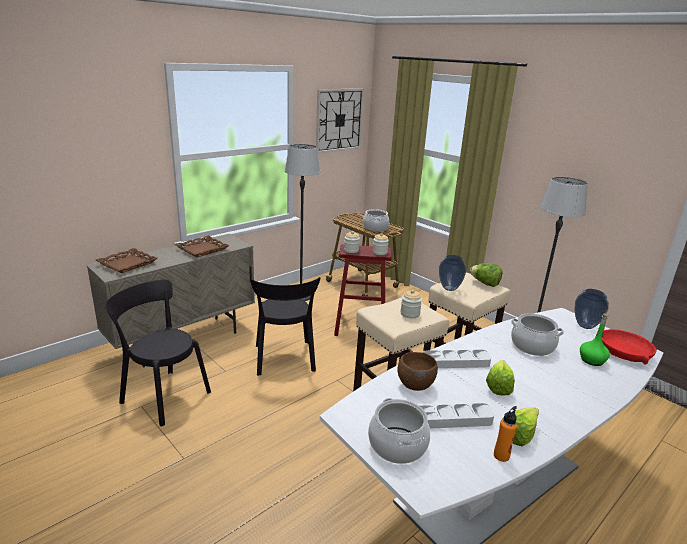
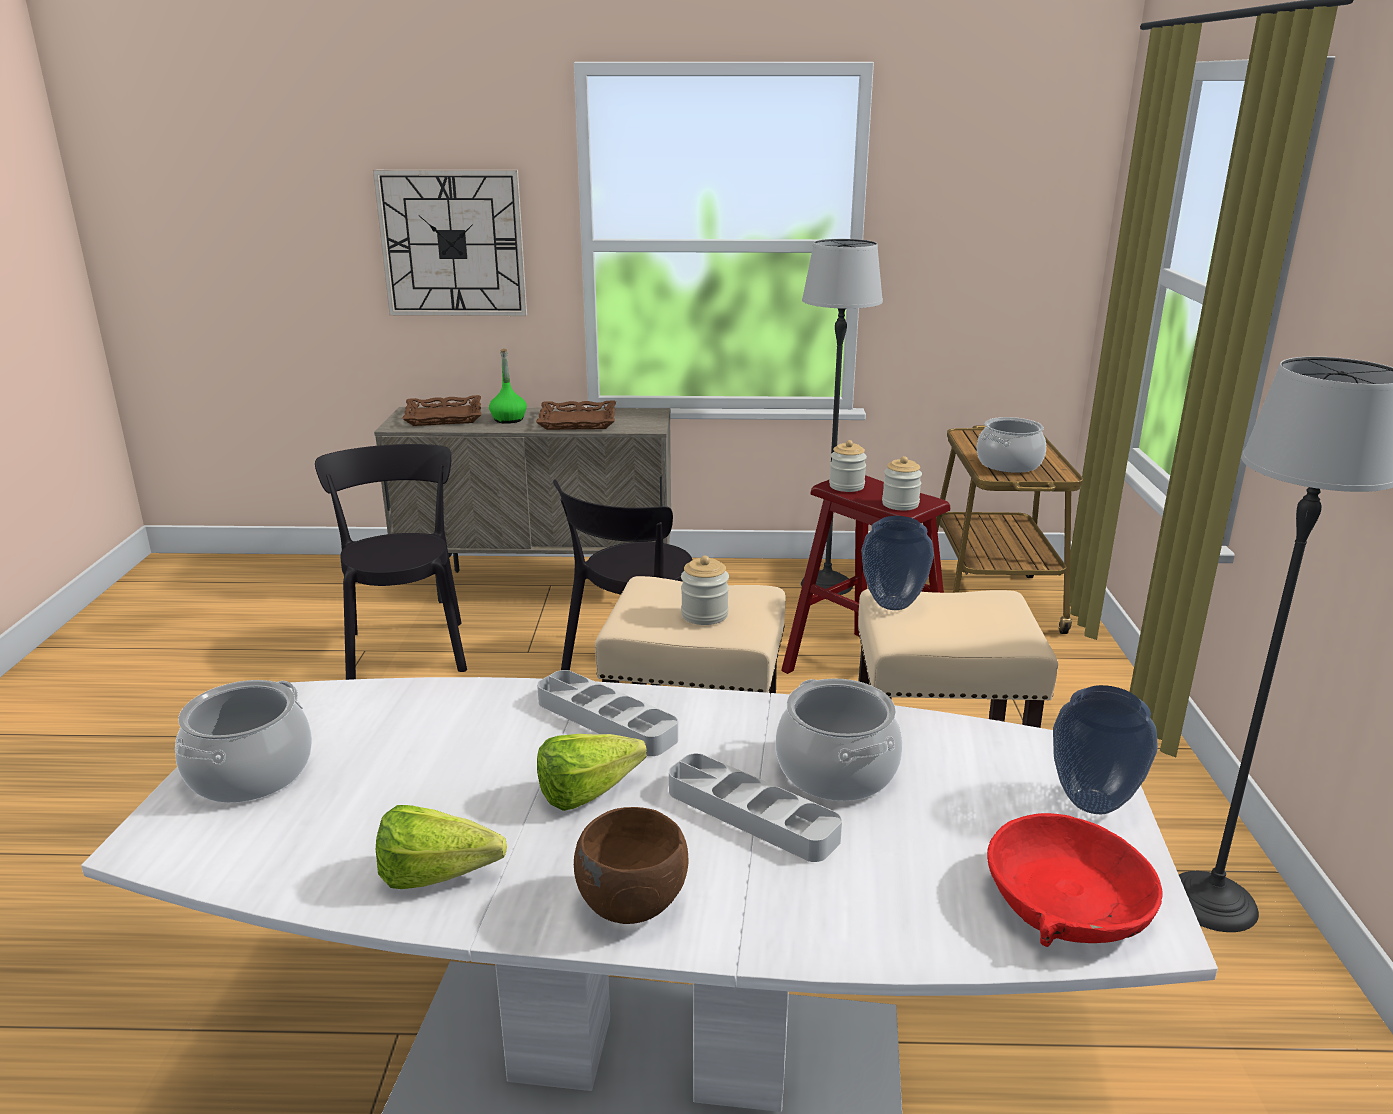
camera: 45 degrees right, 0 degrees up
wall clock [316,89,364,153] -> wall clock moved to [373,170,527,316]
brown bowl [397,352,438,391] -> brown bowl moved to [574,807,689,924]
grey tray [419,403,494,429] -> grey tray moved to [669,753,842,862]
lettuce [470,263,503,287] -> none
orange bottle [494,406,517,462] -> none
green bottle [580,313,610,366] -> green bottle moved to [489,349,527,424]

